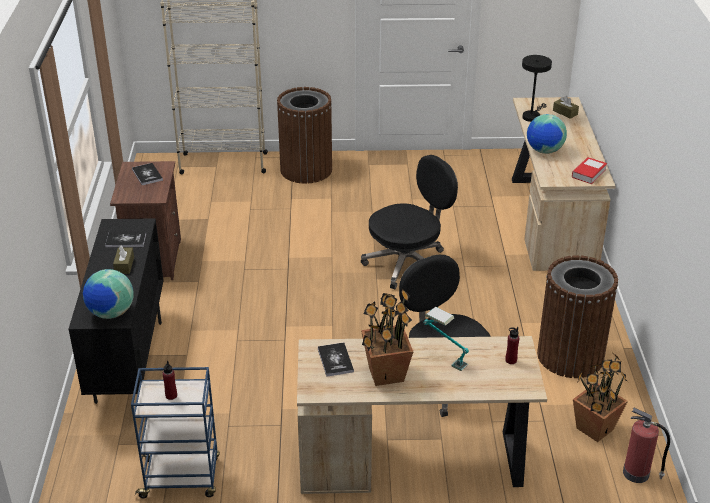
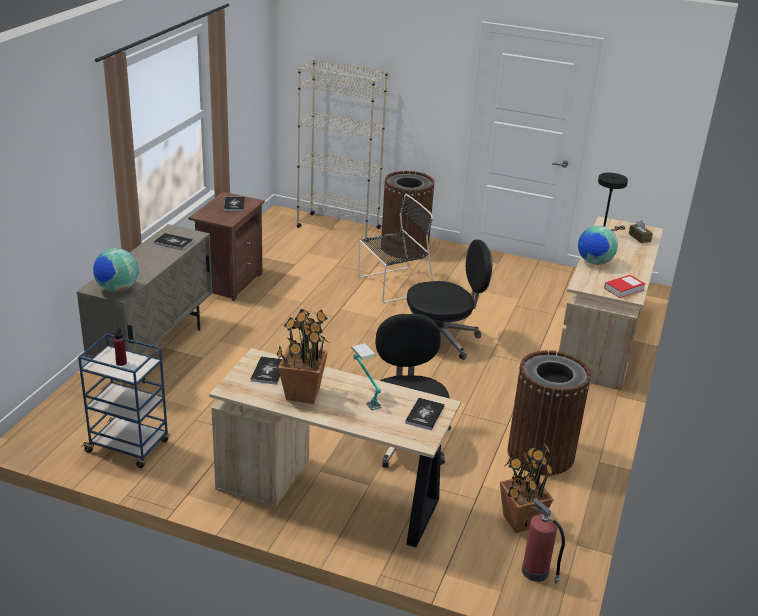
camera: 20 degrees right, 5 degrees down
black cabinet [68,218,164,404] -> beige cabinet [77,224,212,383]
brown tissue box [113,245,134,274] -> none
red bottle [505,327,520,364] -> book [405,398,445,430]
none -> black chair [358,194,434,303]

